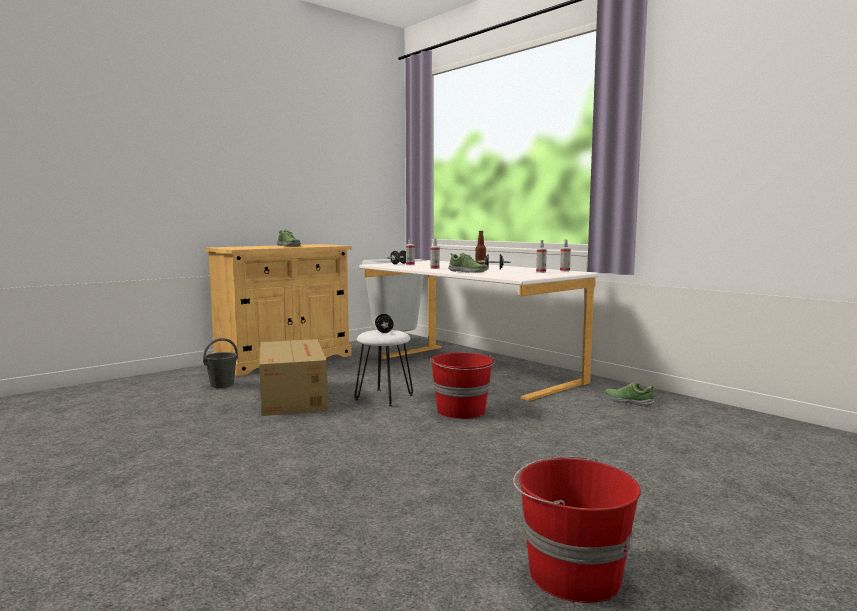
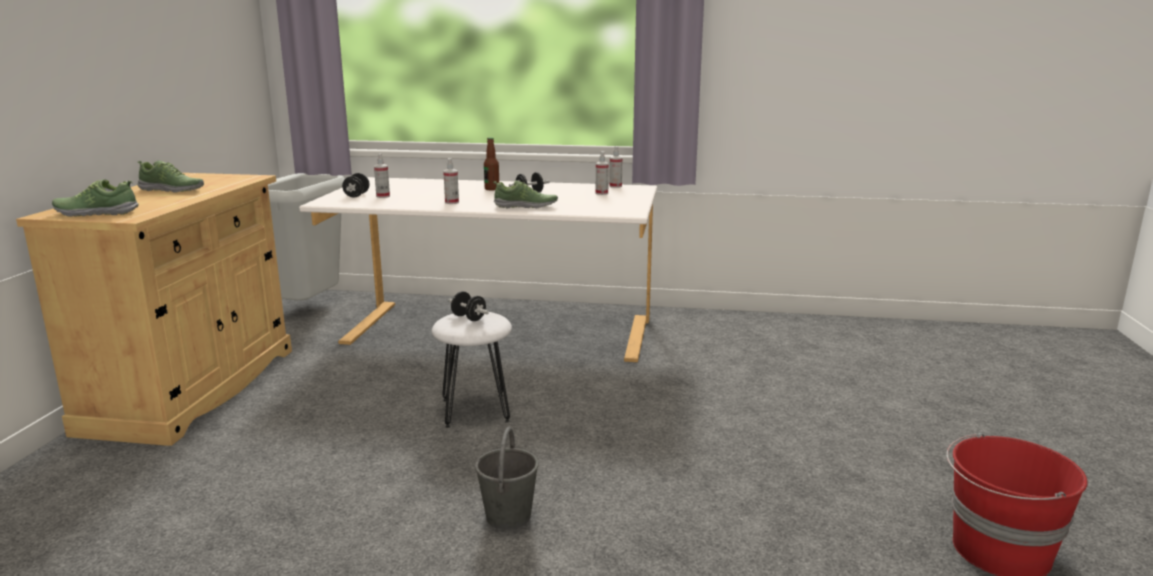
camera: 40 degrees left, 10 degrees up
grey bucket [203,338,238,388] -> grey bucket moved to [475,427,539,530]
cardboard box [259,339,328,416] -> none
red bucket [430,353,495,419] -> none
shoe [604,382,654,407] -> shoe moved to [52,179,139,217]

